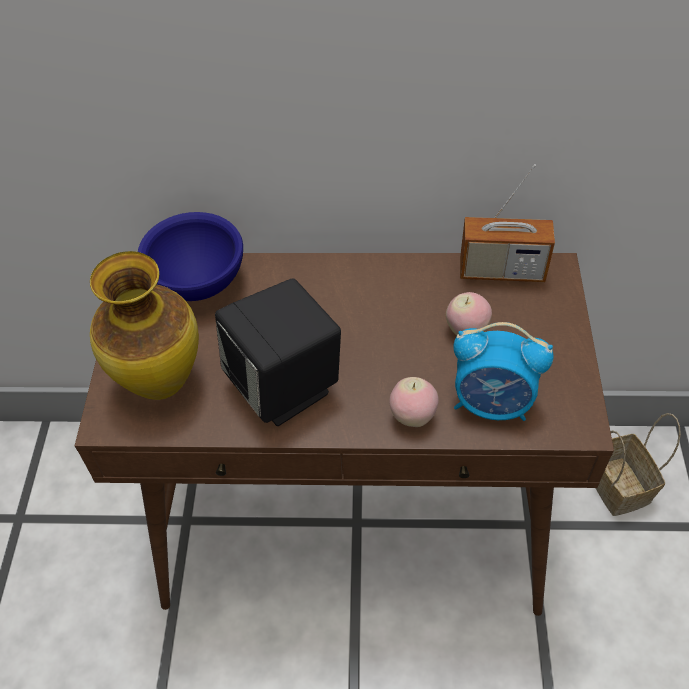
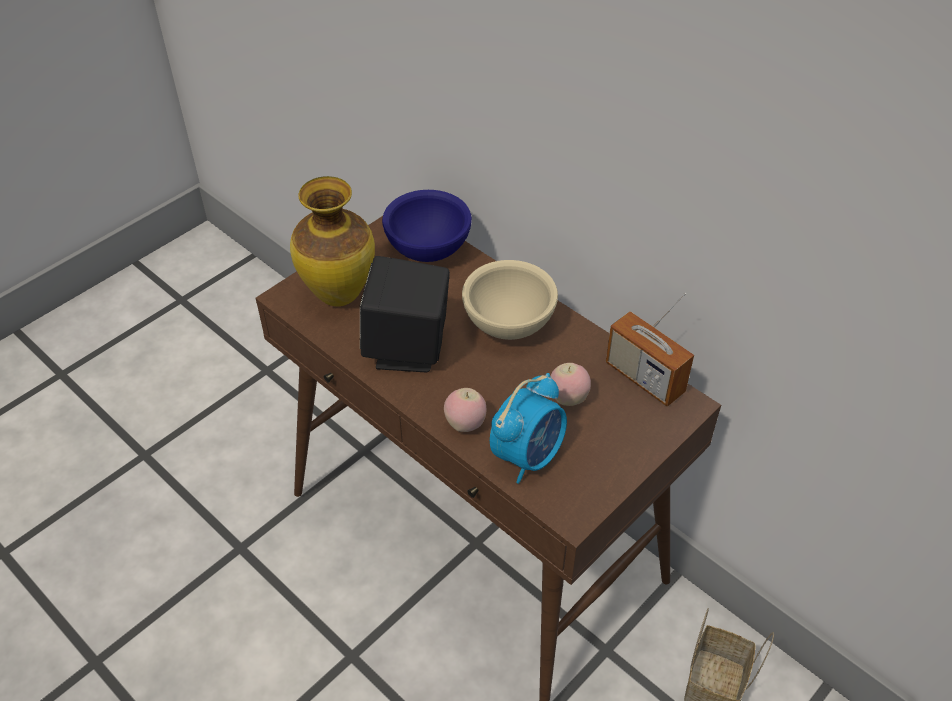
camera: 40 degrees right, 5 degrees down
alarm clock [453,322,553,421] -> alarm clock turned 105 degrees counterclockwise [490,373,567,484]
none -> beige bowl [462,260,558,340]

